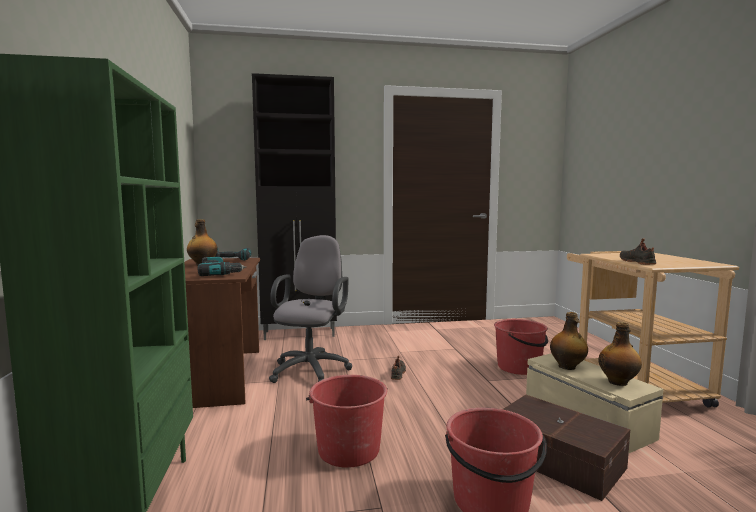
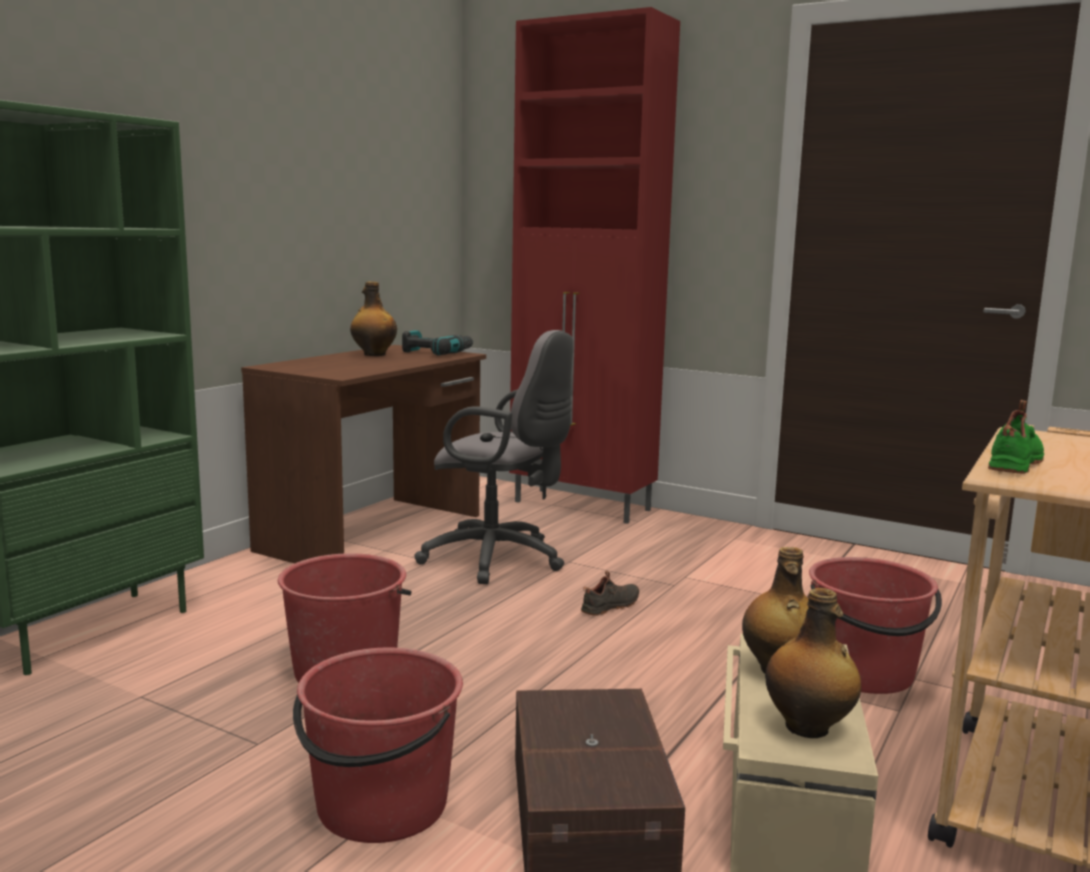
camera: 40 degrees right, 5 degrees up
power drill [198,257,246,276] -> none
black cabinet [252,73,337,340] -> red cabinet [509,7,680,524]
grey office chair [269,235,352,383] -> grey office chair turned 60 degrees clockwise [414,330,573,584]
black shoe [620,238,656,265] -> green shoe [988,400,1044,474]

